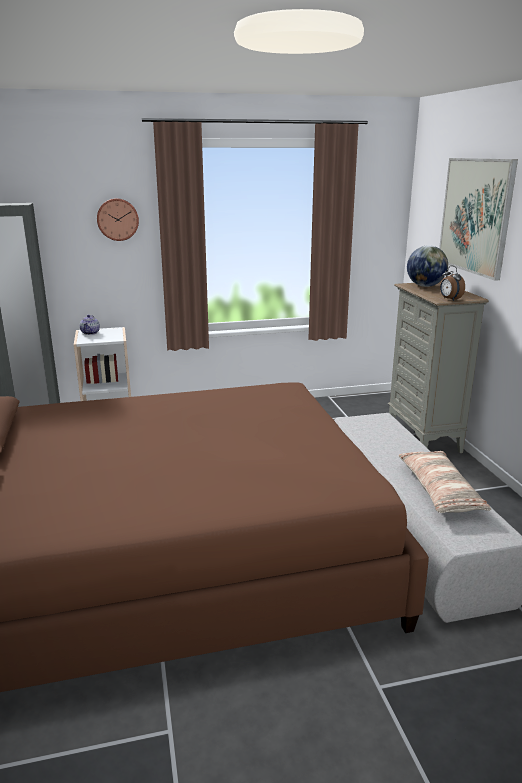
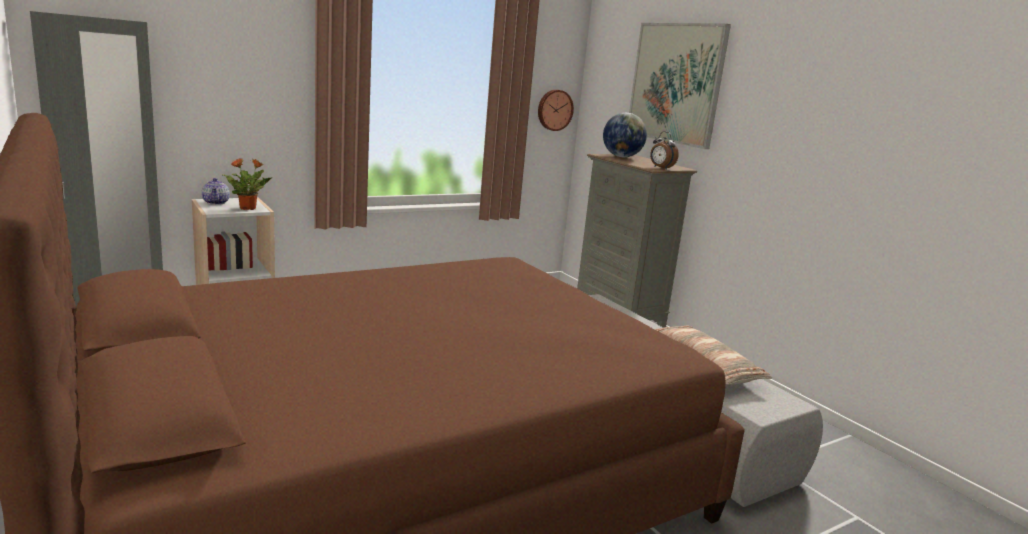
camera: 20 degrees left, 5 degrees down
wall clock [97,198,139,241] -> wall clock moved to [538,90,574,131]
none -> potted plant [222,159,272,210]

